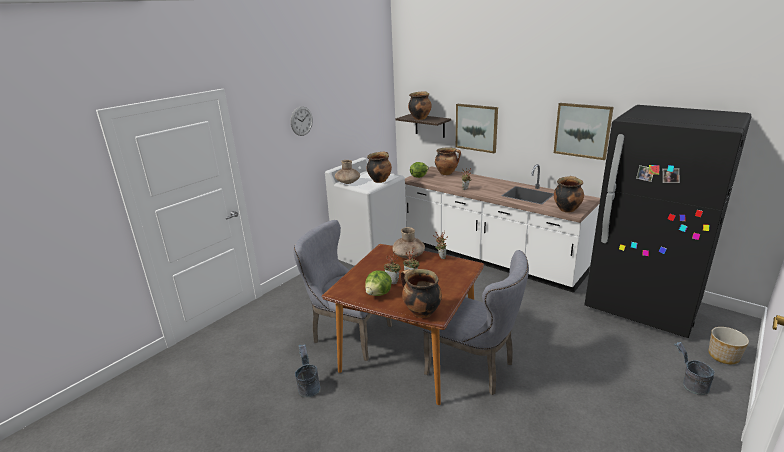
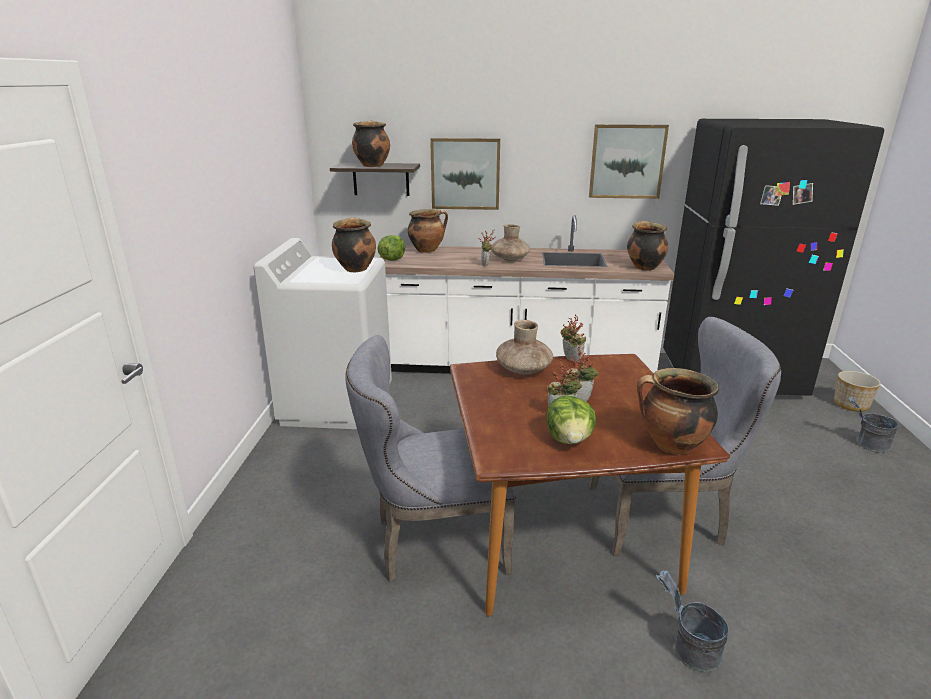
camera: 35 degrees left, 0 degrees up
wall clock [290,106,313,136] -> none
grey bucket [295,344,320,397] -> grey bucket moved to [656,570,729,672]
brown vase [335,160,360,184] -> brown vase moved to [492,224,530,261]

